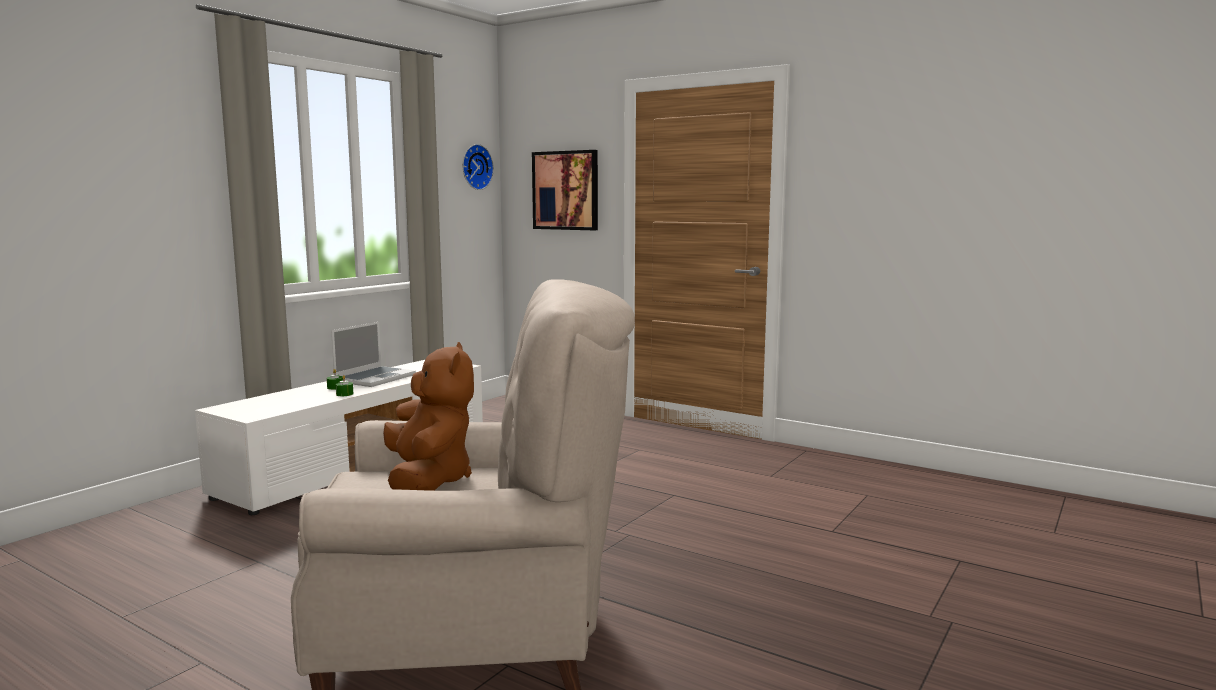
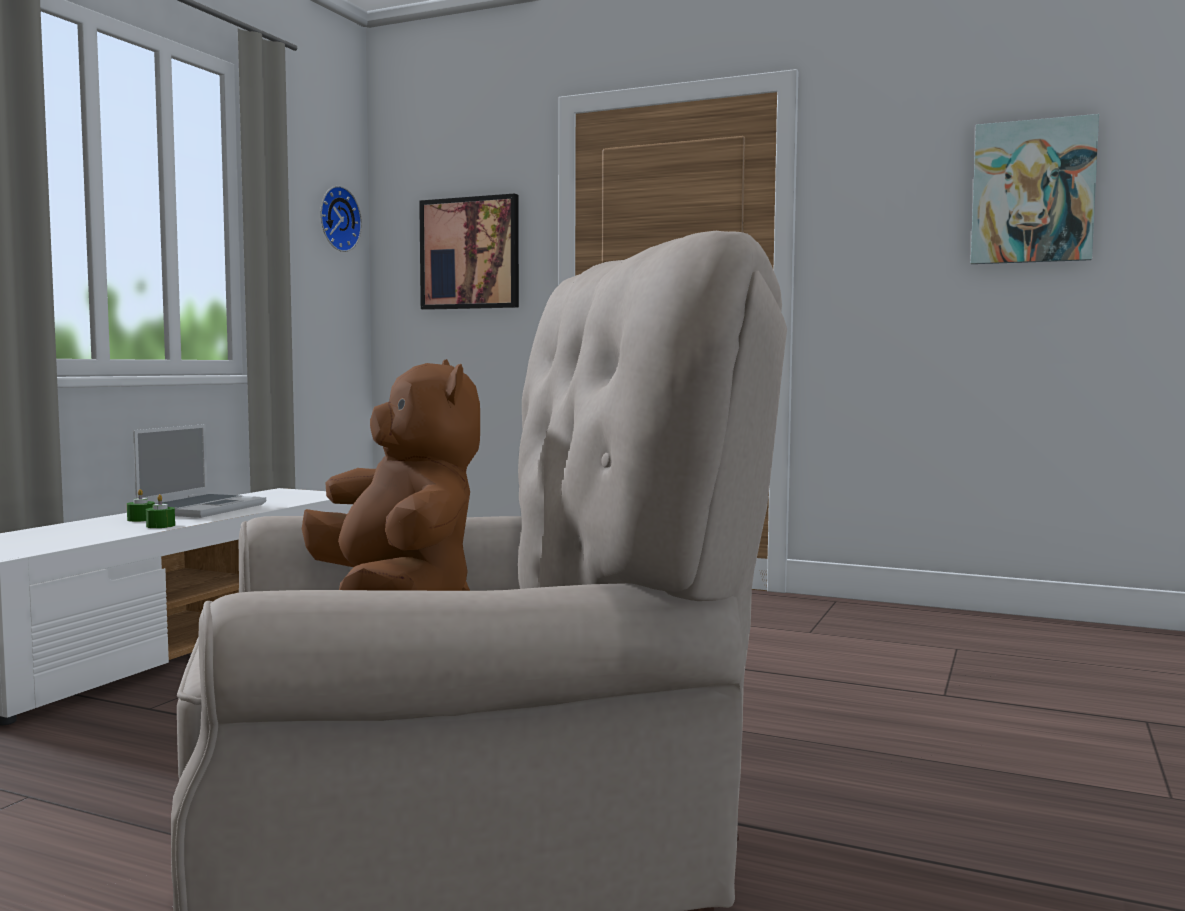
camera: 10 degrees left, 5 degrees down
none -> picture [971,114,1099,264]

